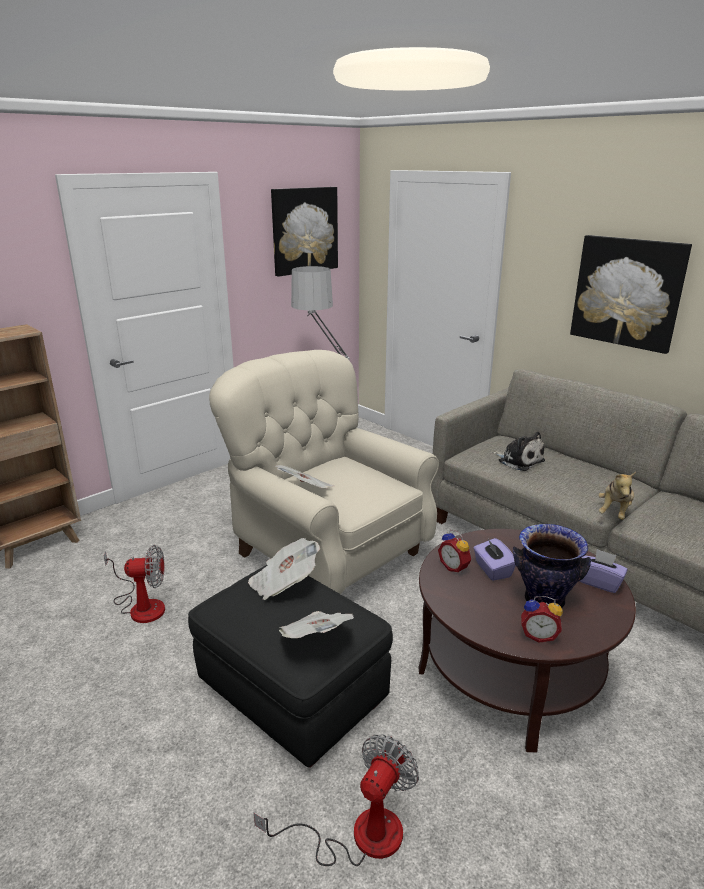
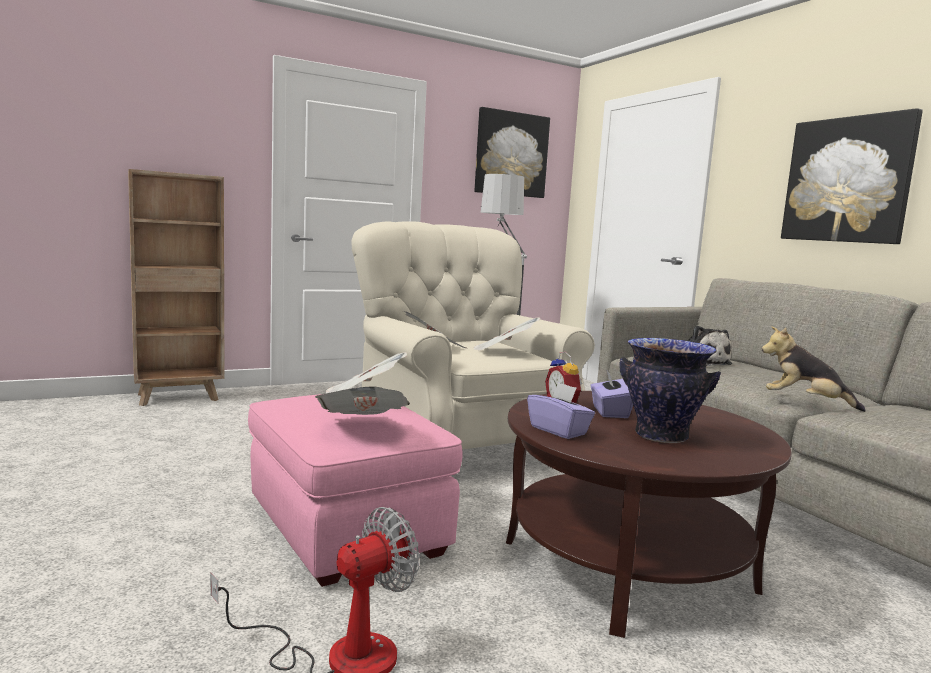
camera: 15 degrees right, 15 degrees down
fan [104,545,165,623] -> none
black ottoman [188,564,393,768] -> pink ottoman [248,394,463,587]
alarm clock [521,596,563,643] -> none
purple tissue box [580,549,628,593] -> purple tissue box moved to [527,382,595,439]
plush toy [598,472,636,520] -> plush toy turned 75 degrees clockwise [762,326,866,412]
none -> newspaper [473,317,540,351]

